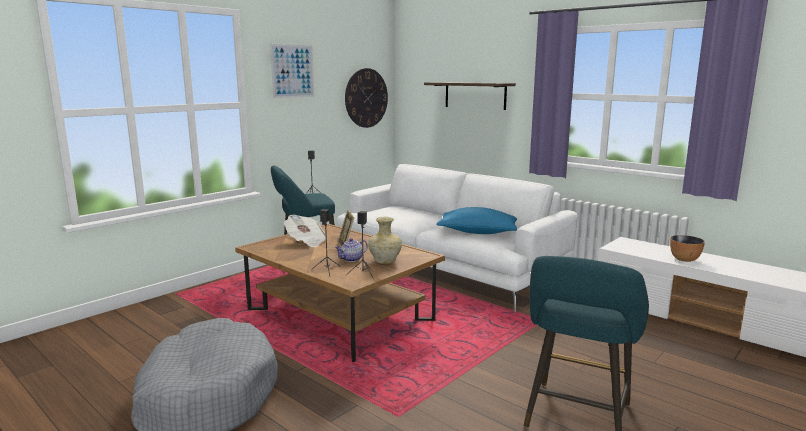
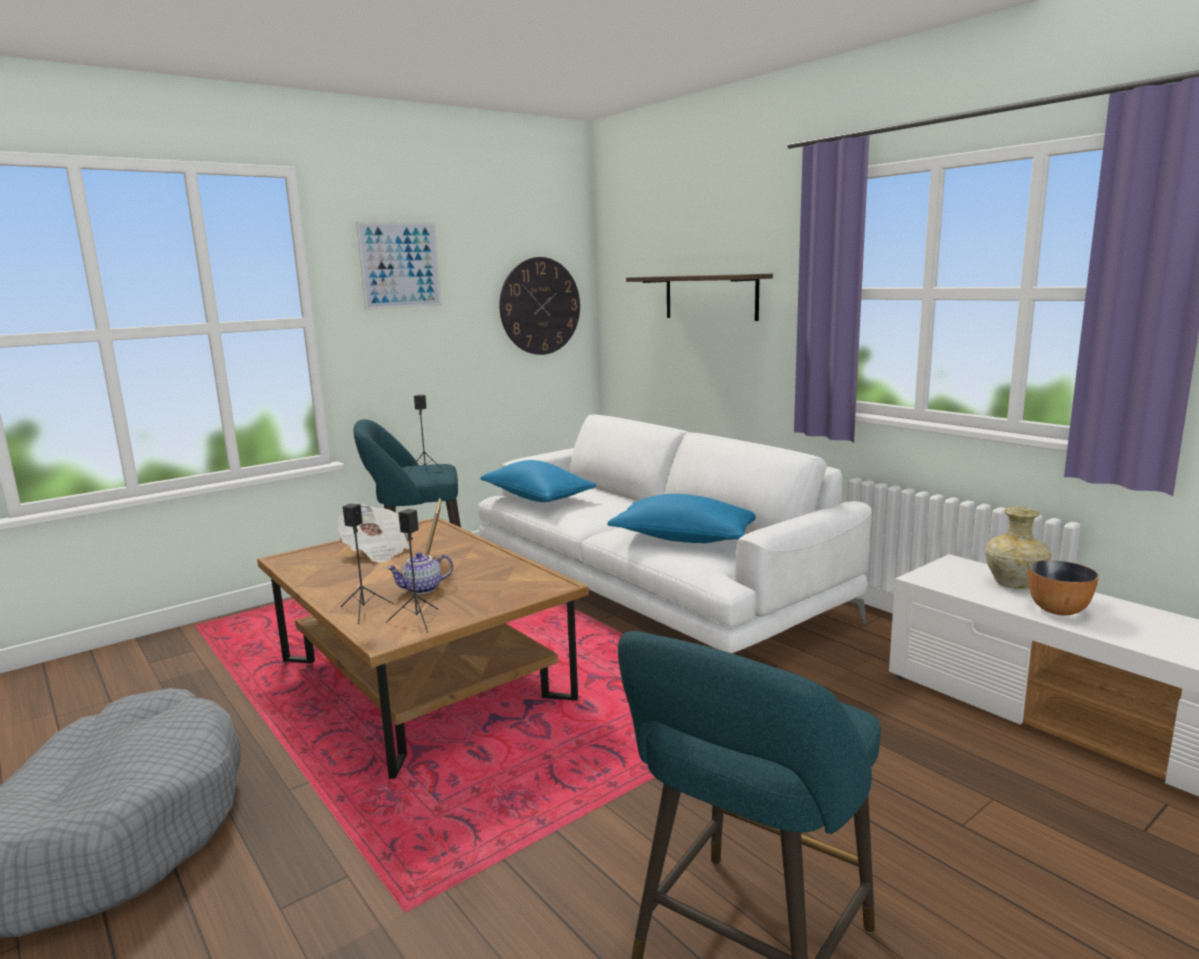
camera: 10 degrees right, 0 degrees up
beige vase [368,217,402,264] -> beige vase moved to [985,507,1051,589]
none -> blue pillow [480,460,596,502]

